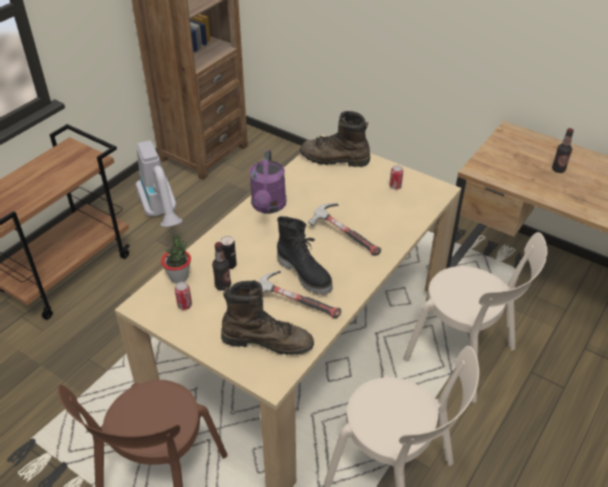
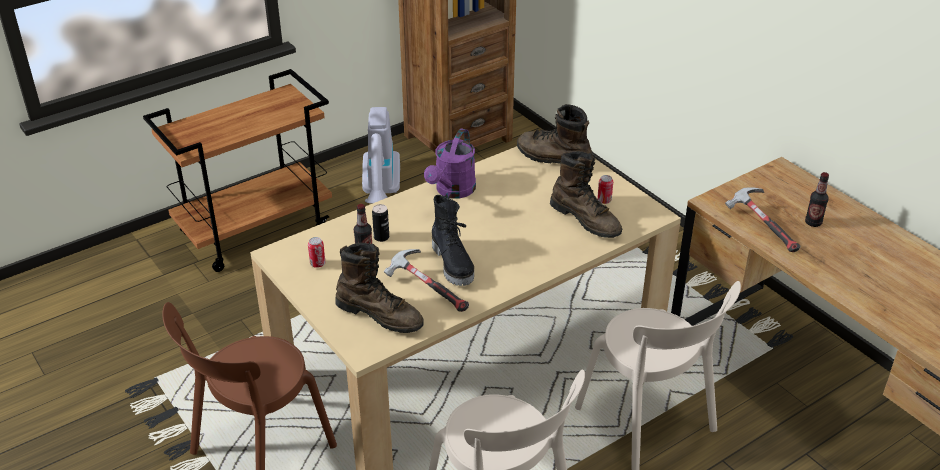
camera: 20 degrees right, 5 degrees down
potted plant [161,233,191,283] -> none
hammer [308,203,381,256] -> hammer moved to [725,187,800,252]
none -> brown boot [550,151,622,238]

